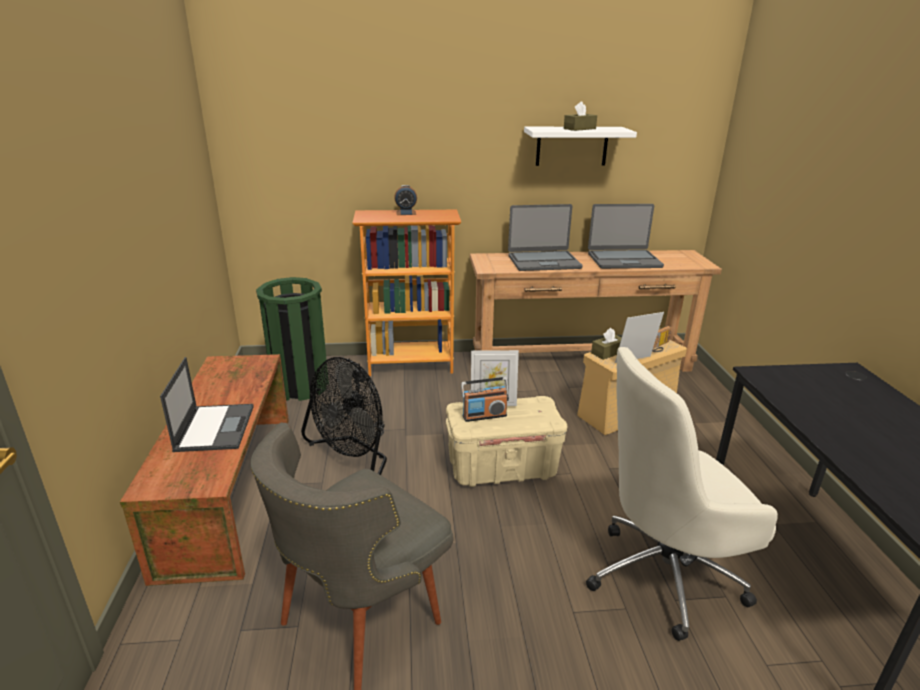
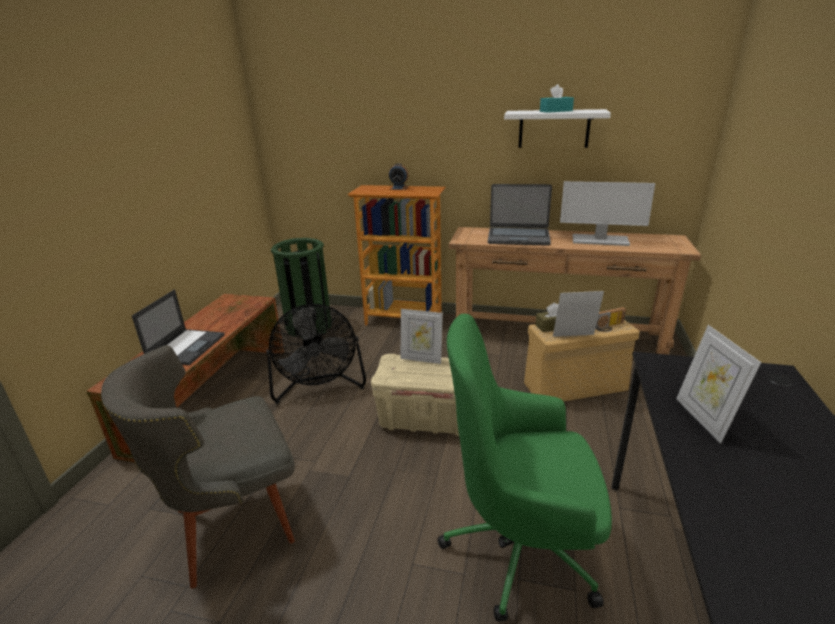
camera: 20 degrees right, 0 degrees up
black fan [301,357,387,475] -> black fan turned 75 degrees counterclockwise [266,304,366,404]
radio [461,377,509,422] -> none
brown tissue box [564,101,597,131] -> turquoise tissue box [540,84,574,113]
beige office chair [586,347,778,641] -> green office chair [438,314,612,622]
laptop [588,204,664,269] -> monitor [560,181,655,246]
none -> picture frame [676,325,762,444]

